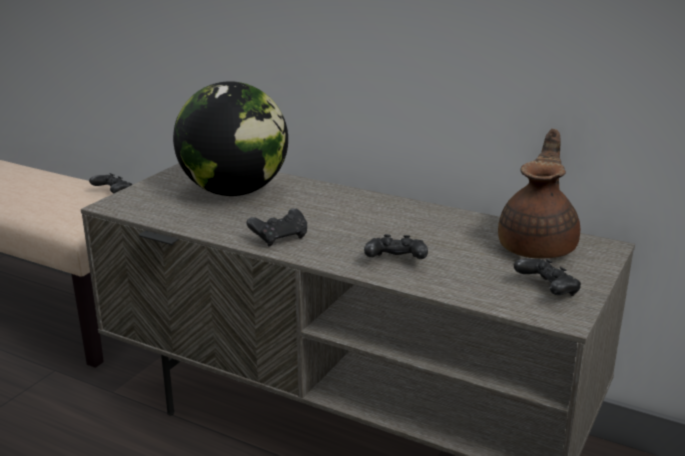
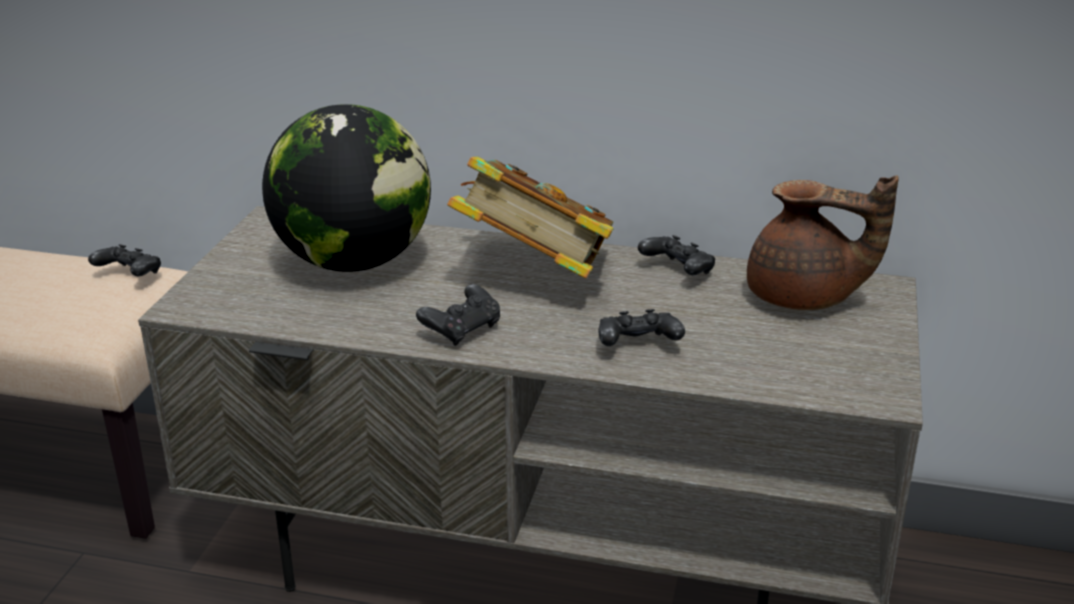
camera: 15 degrees left, 5 degrees up
brown teapot [498,129,580,259] -> brown teapot turned 105 degrees clockwise [747,176,899,310]
black game controller [514,258,581,296] -> black game controller moved to [638,235,715,275]
none -> book [447,156,613,279]

